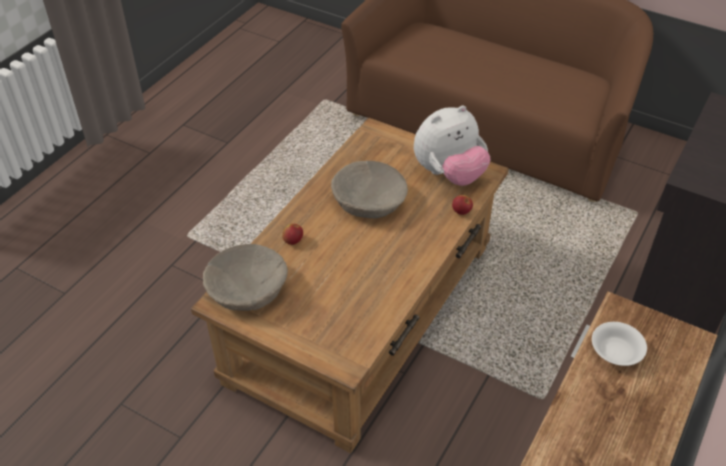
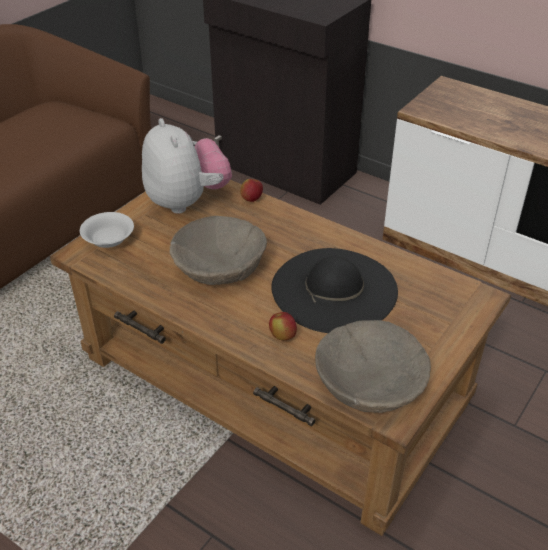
camera: 85 degrees left, 5 degrees down
white bowl [592,322,647,366] -> white bowl moved to [80,212,134,248]
none -> black hat [271,248,398,333]

